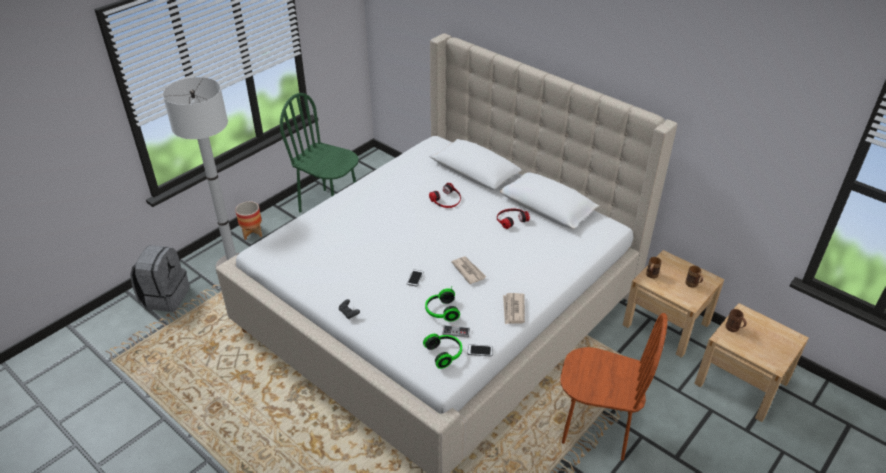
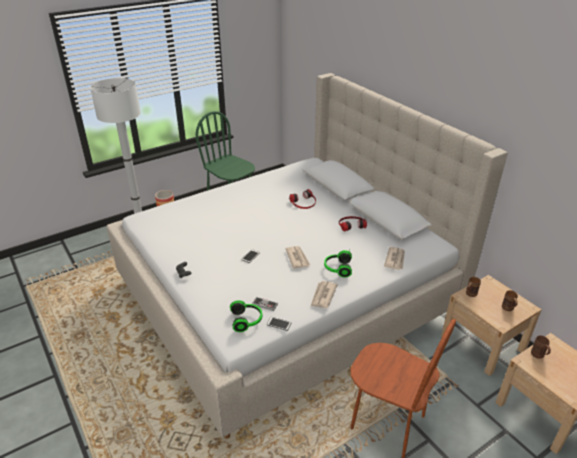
camera: 15 degrees right, 5 degrees down
grey backpack [130,245,190,312] -> none
headphones [425,287,460,322] -> headphones moved to [324,249,352,278]
none -> newspaper [384,247,405,270]

